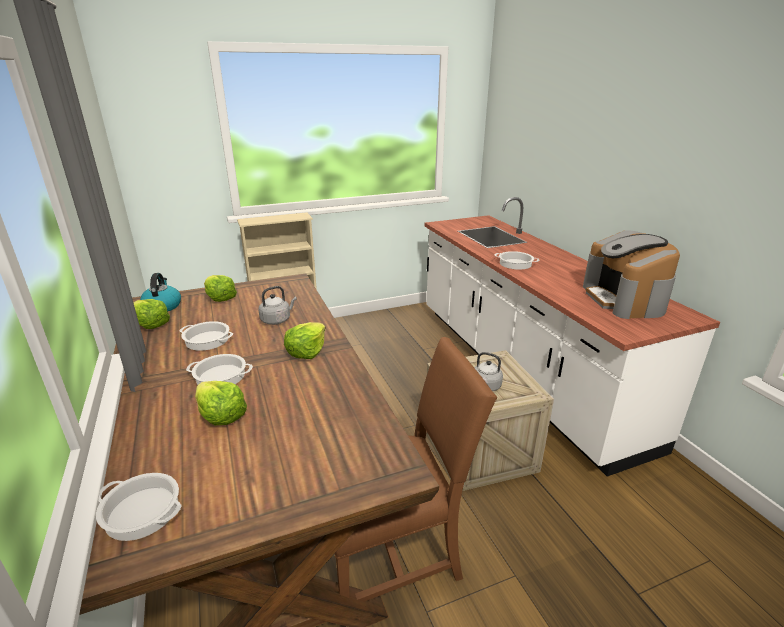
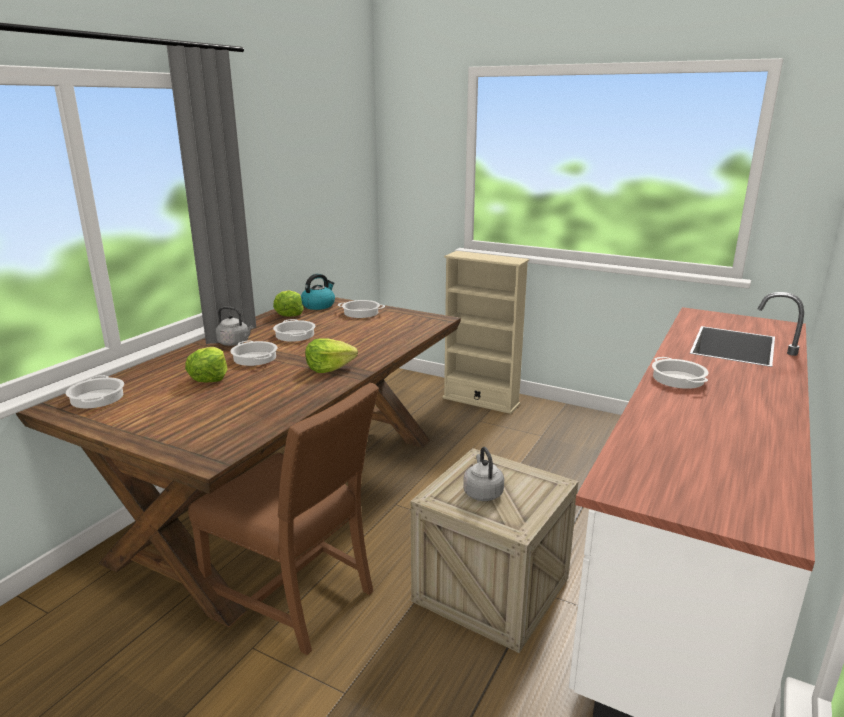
camera: 50 degrees right, 5 degrees down
lettuce [204,275,237,302] -> cooking pot [338,300,385,318]
grey kettle [258,286,297,325] -> grey kettle moved to [216,307,253,346]
coffee machine [583,230,680,319] -> none

